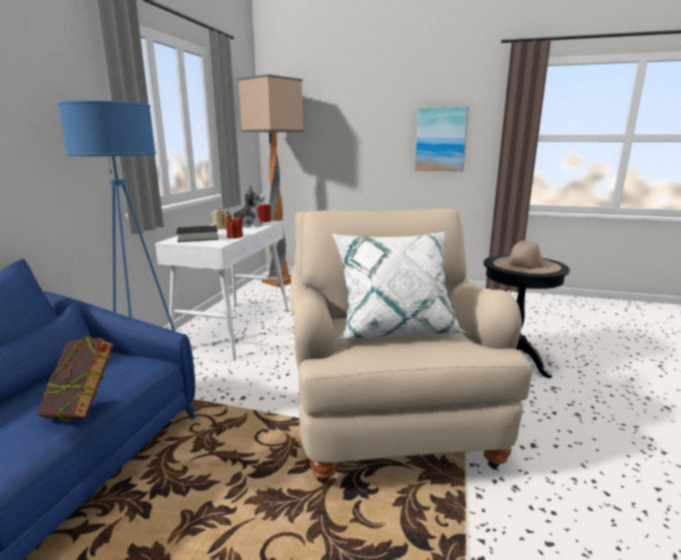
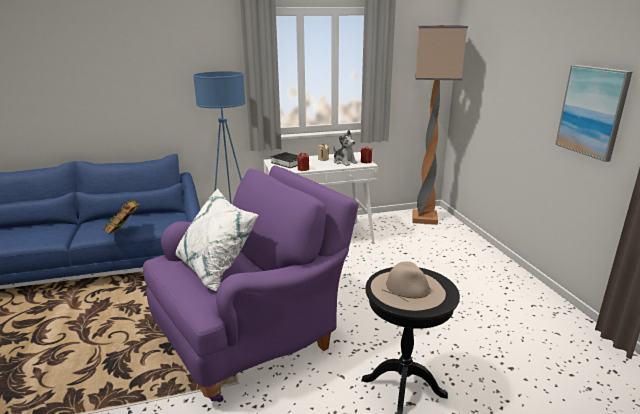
camera: 60 degrees right, 5 degrees up
beige armchair [291,208,533,484] -> purple armchair [143,165,358,402]

